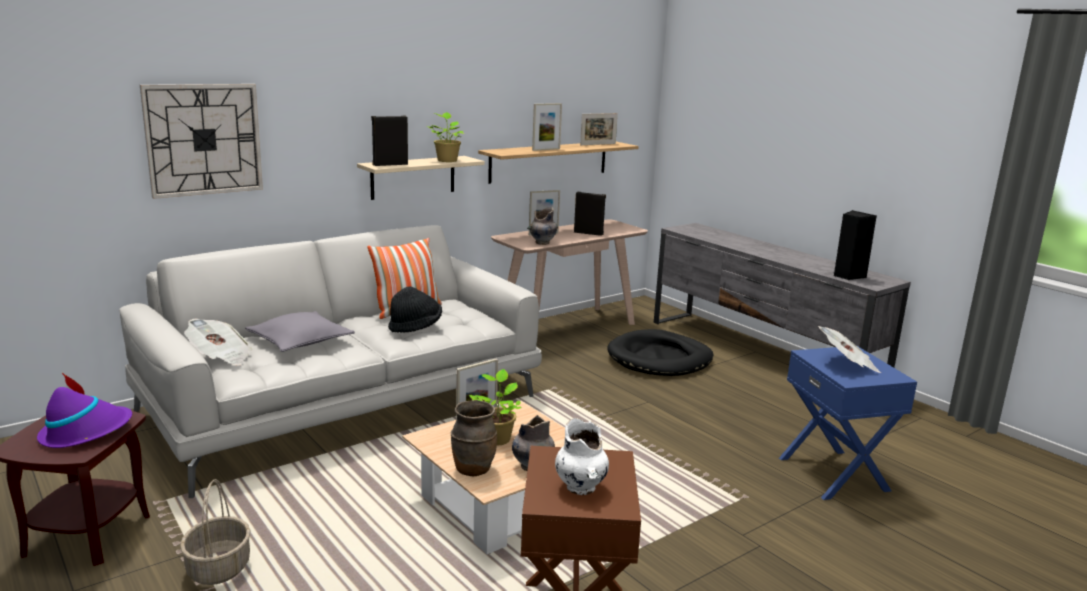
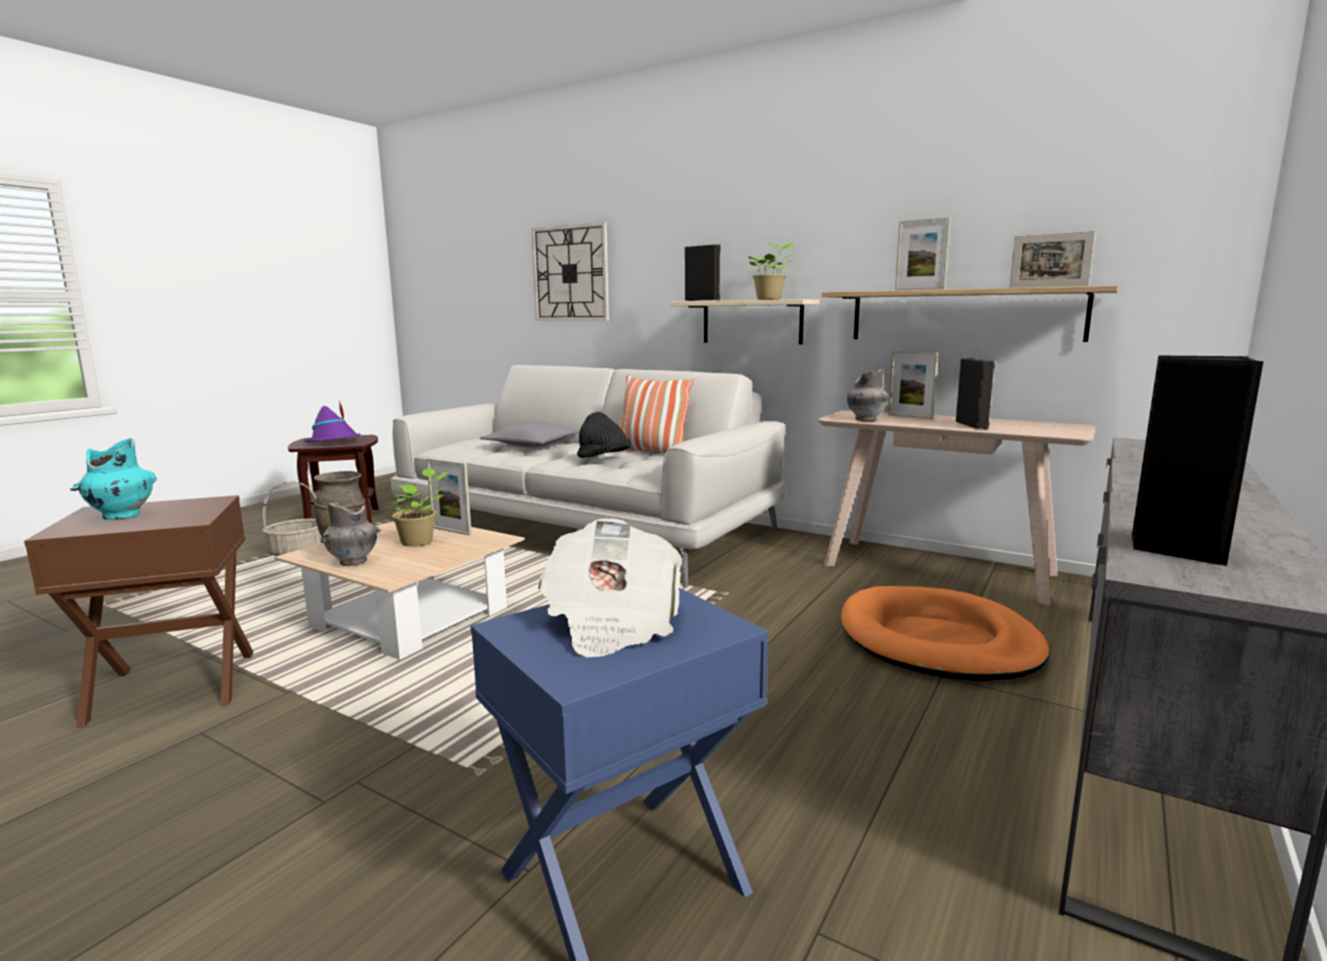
camera: 70 degrees right, 5 degrees down
newspaper [184,319,252,365] -> none
white vase [555,417,609,495] -> turquoise vase [70,438,157,520]
black dog bed [607,329,713,376] -> orange dog bed [841,586,1050,681]

